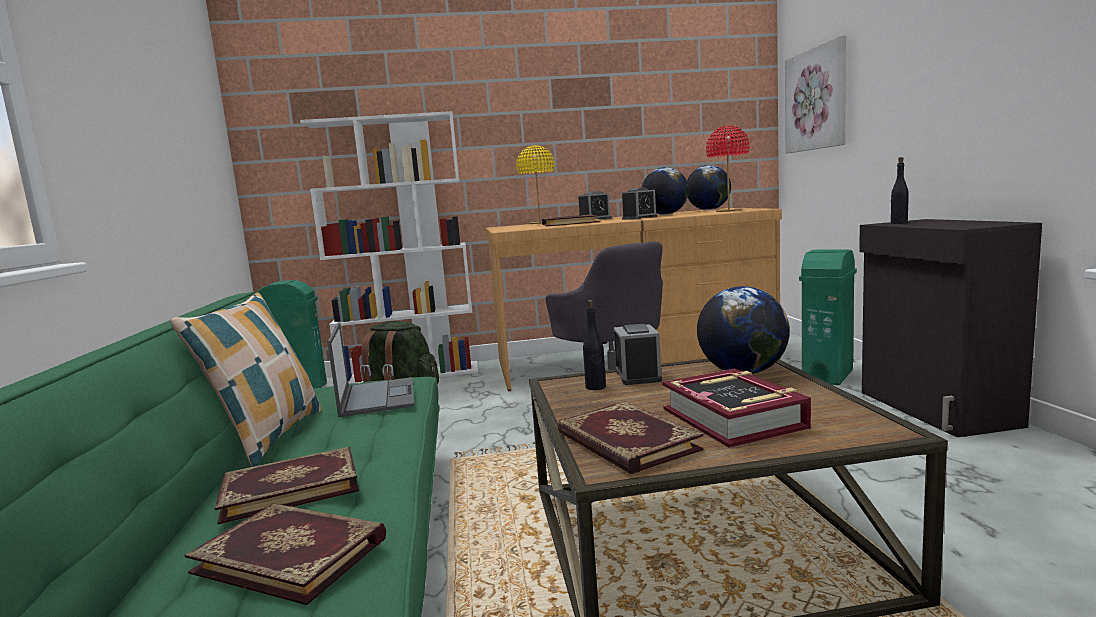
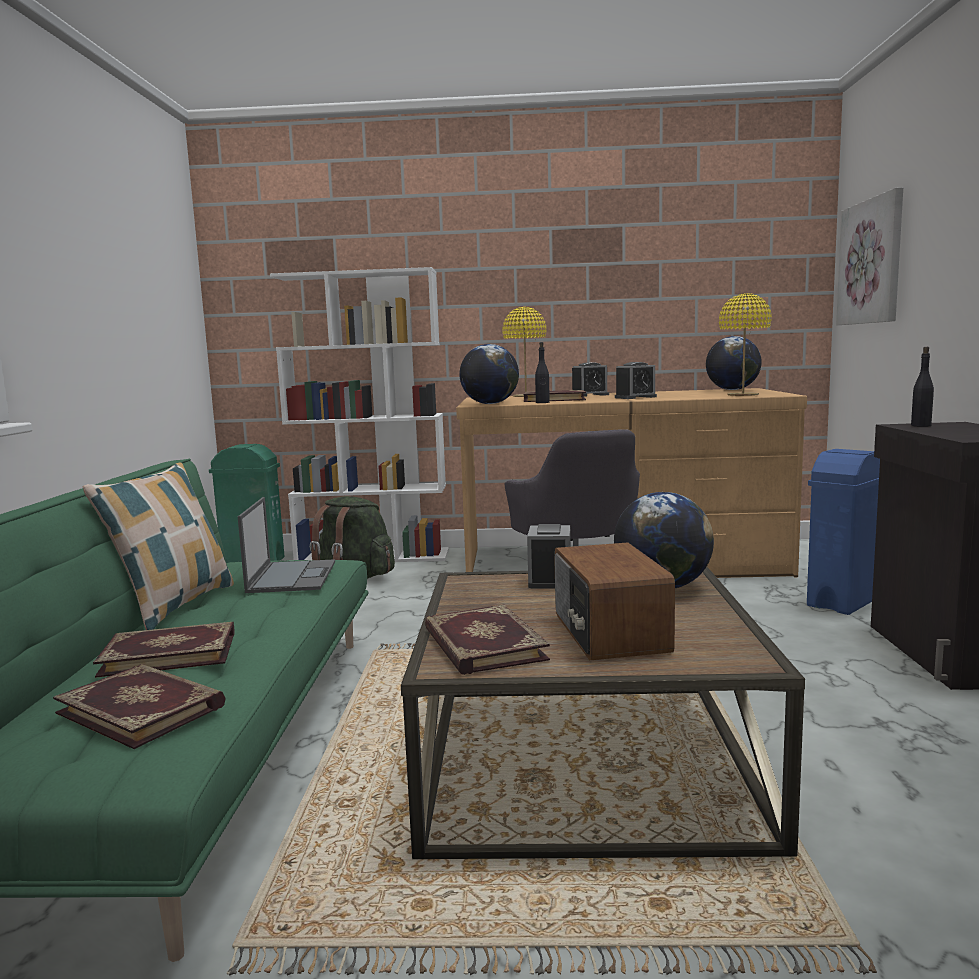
camera: 10 degrees right, 0 degrees up
black bottle [583,300,606,390] -> black bottle moved to [535,342,550,403]
globe [642,167,689,215] -> globe moved to [459,344,519,404]
book [662,368,811,448] -> radio [554,542,675,660]
red table lamp [706,125,750,212] -> yellow table lamp [719,293,772,396]
green trash can [799,249,857,385] -> blue trash can [807,449,880,615]

